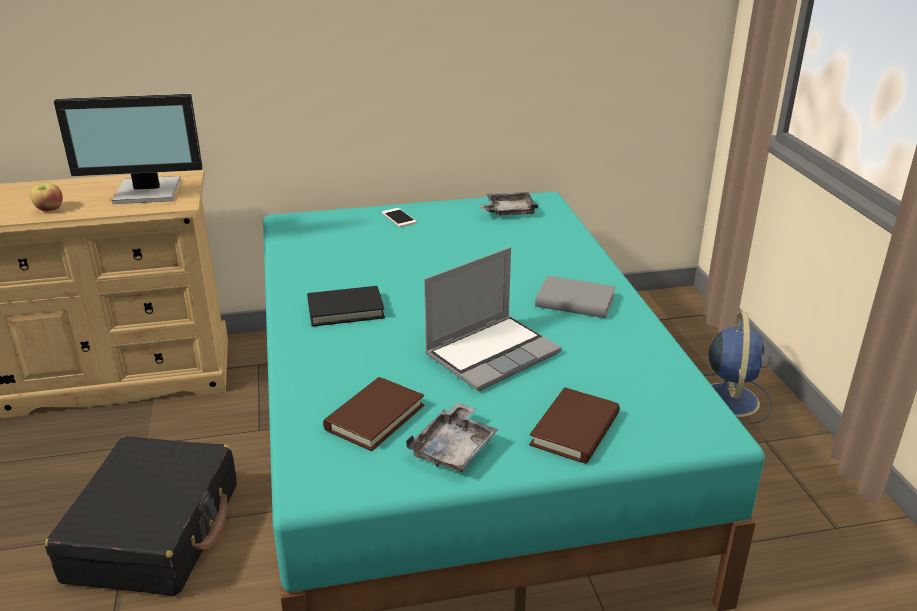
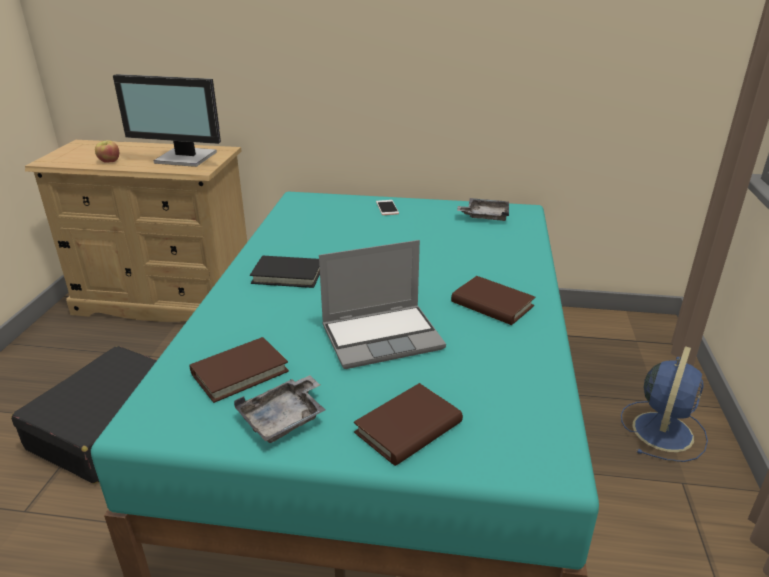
camera: 20 degrees right, 0 degrees up
grey book [535,276,615,318] -> brown book [451,276,535,325]

